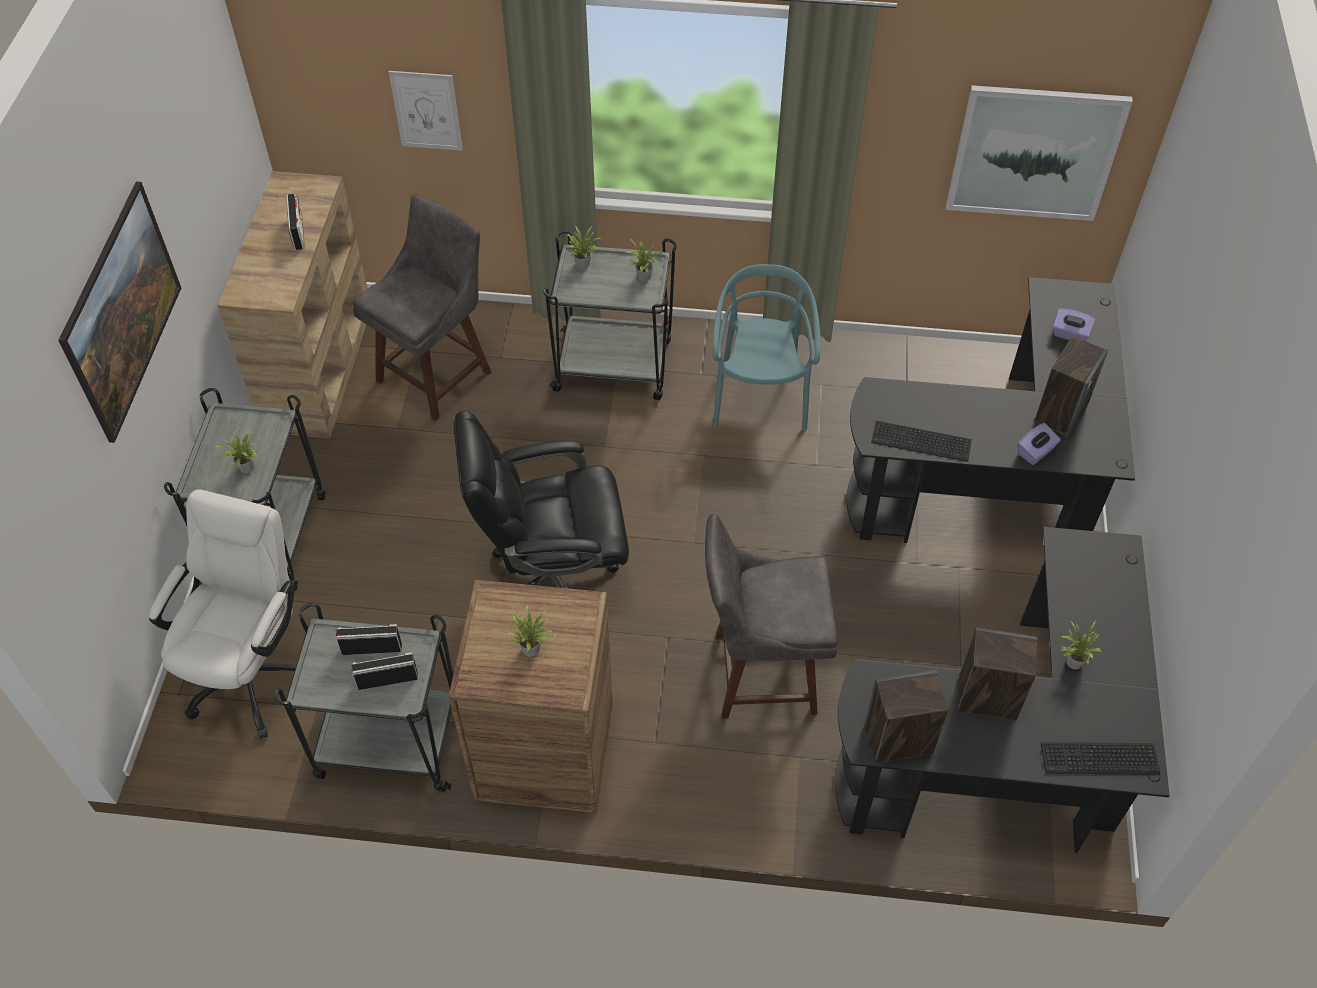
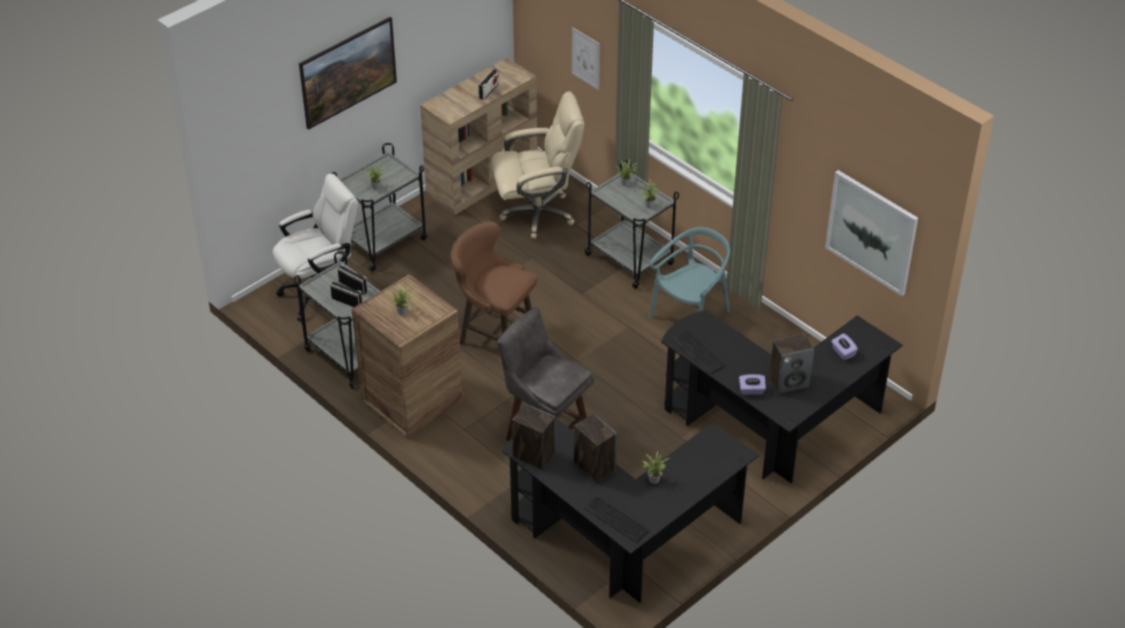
camera: 40 degrees right, 10 degrees down
grey stool [353,194,491,421] -> beige office chair [491,91,584,239]
black office chair [453,411,629,588] -> brown stool [451,221,537,345]

